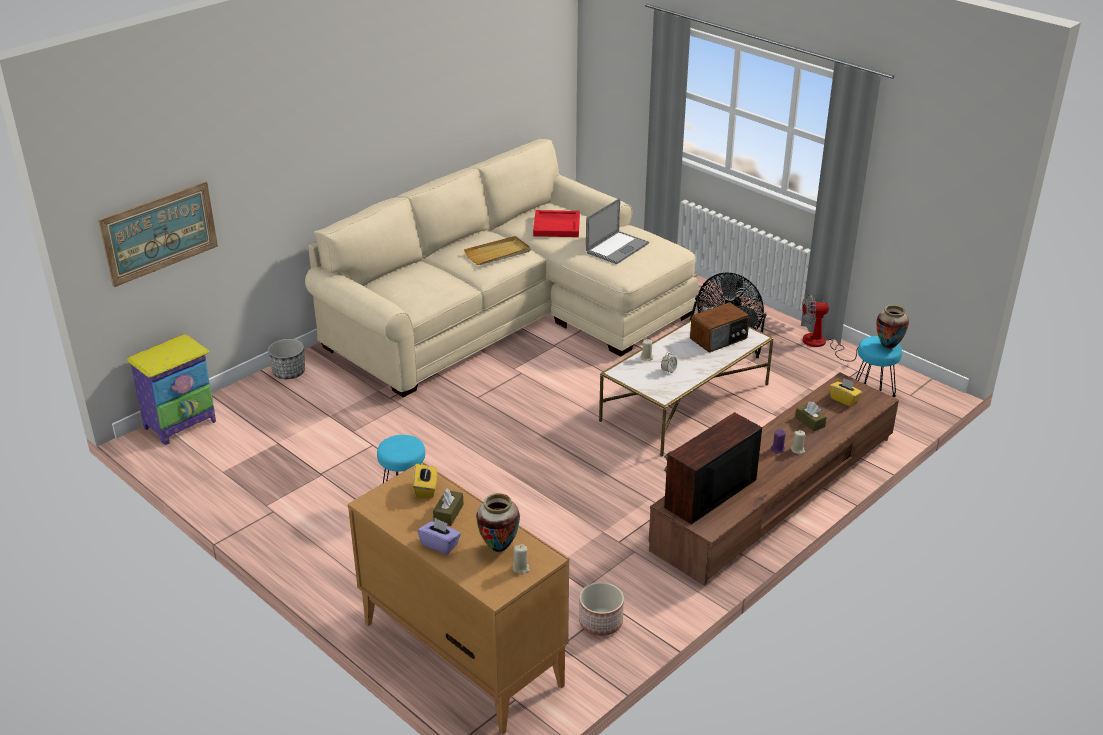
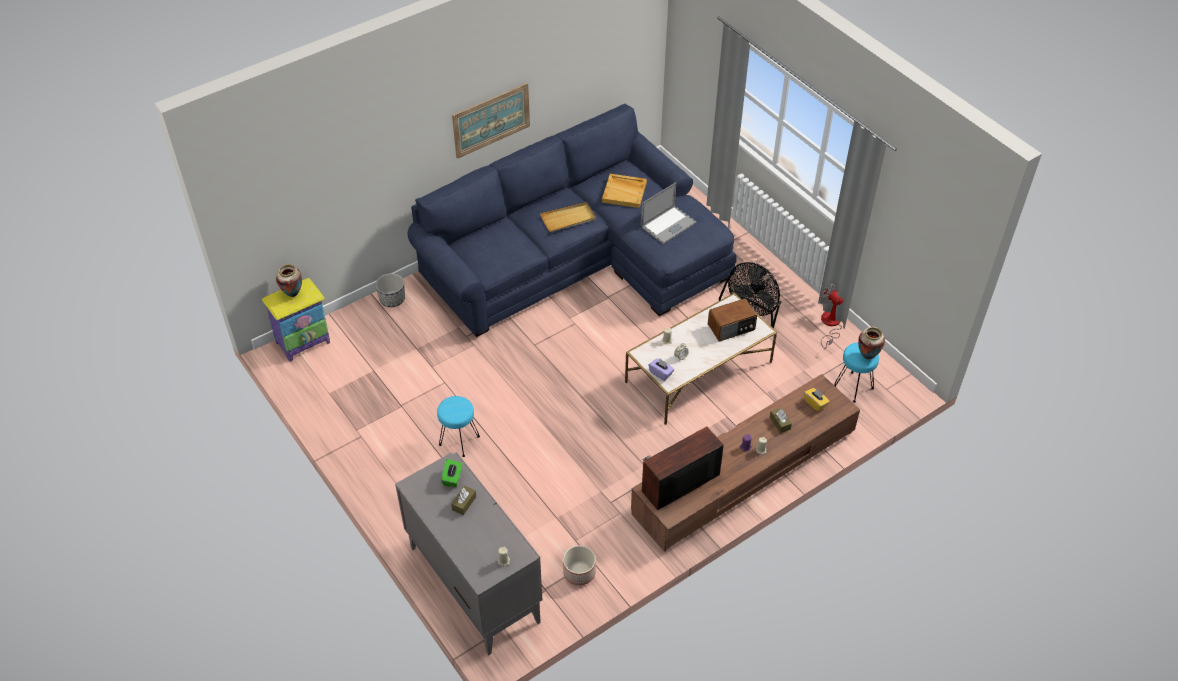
camera: 10 degrees right, 15 degrees up
picture [98,181,218,287] -> picture moved to [452,83,530,159]
beige sofa [305,139,699,398] -> blue sofa [407,104,737,337]
brown cabinet [348,462,569,735] -> grey cabinet [395,452,542,655]
yellow tissue box [413,464,437,498] -> green tissue box [441,459,462,487]
purple tissue box [418,518,461,555] -> purple tissue box moved to [648,358,674,381]
vase [476,493,520,552] -> vase moved to [276,264,302,297]
red tray [533,210,580,237] -> beige tray [602,174,647,208]
fan [802,294,858,362] -> fan turned 45 degrees clockwise [820,284,843,349]

